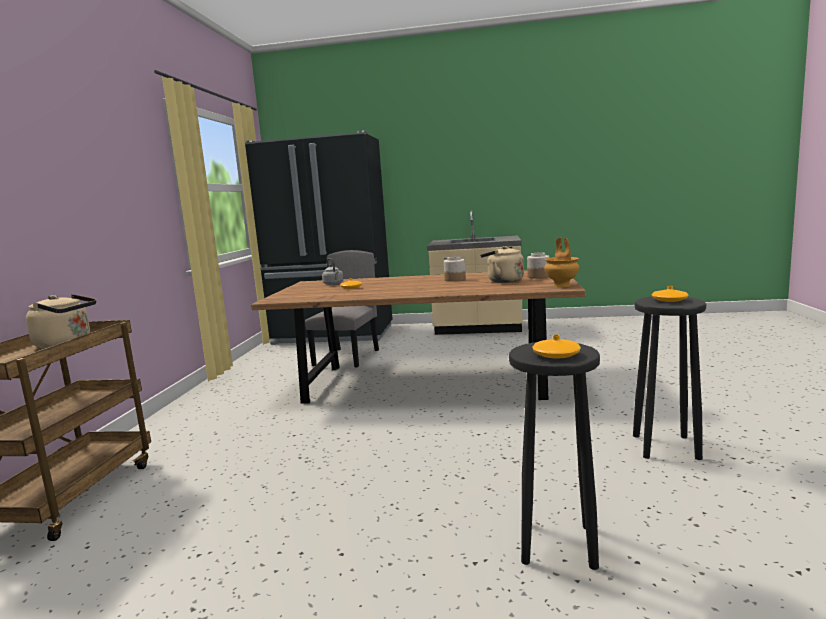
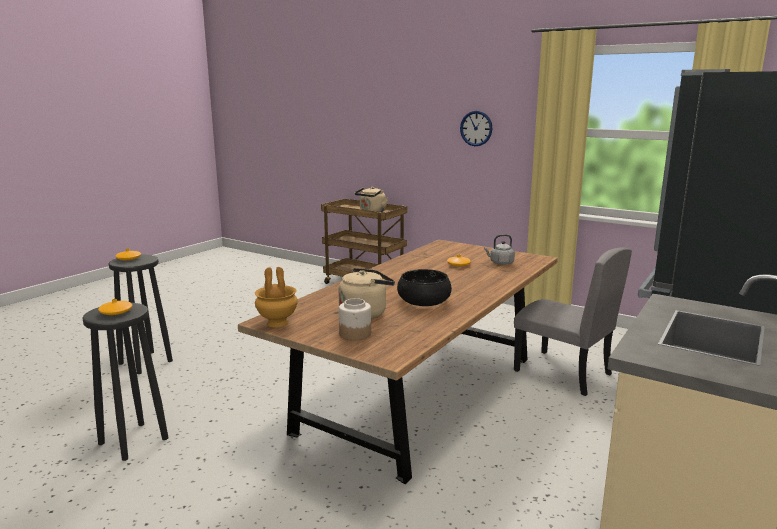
camera: 115 degrees right, 5 degrees up
jar [444,256,466,282] -> black bowl [397,269,452,306]
none -> wall clock [460,111,492,146]

